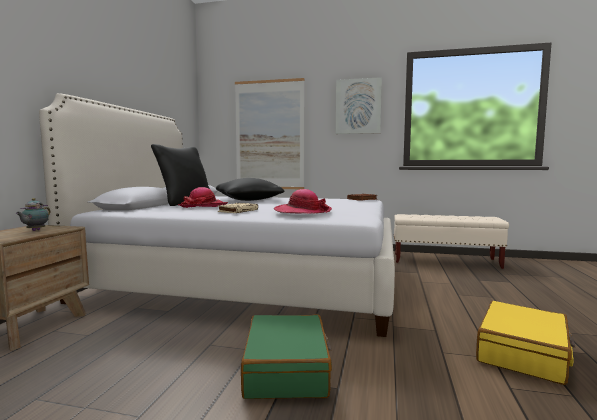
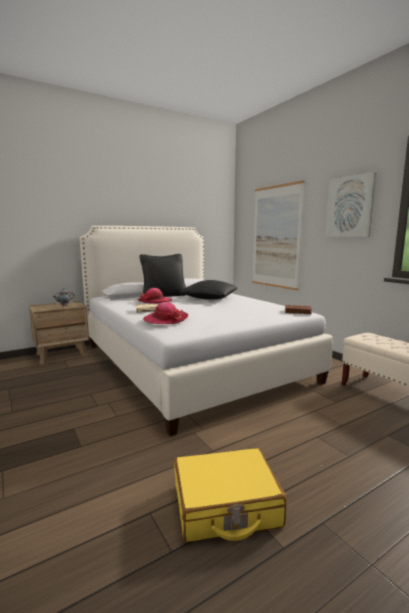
camera: 45 degrees right, 5 degrees up
green suitcase [241,314,332,399] -> none

